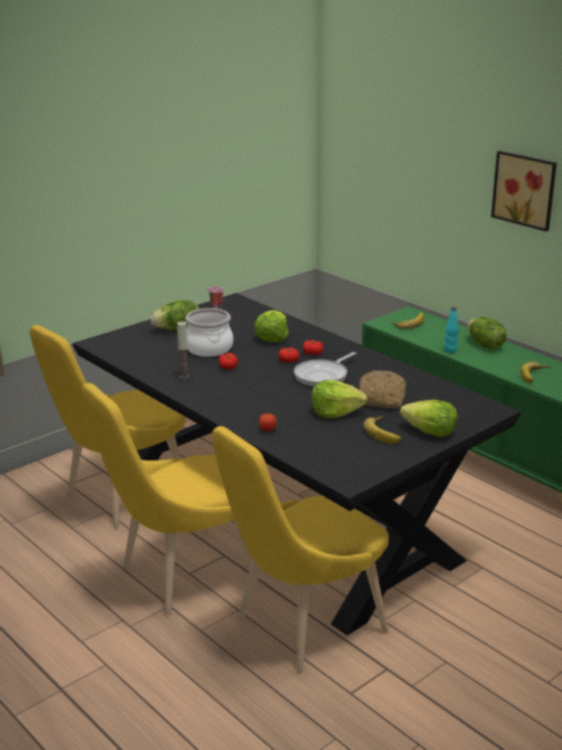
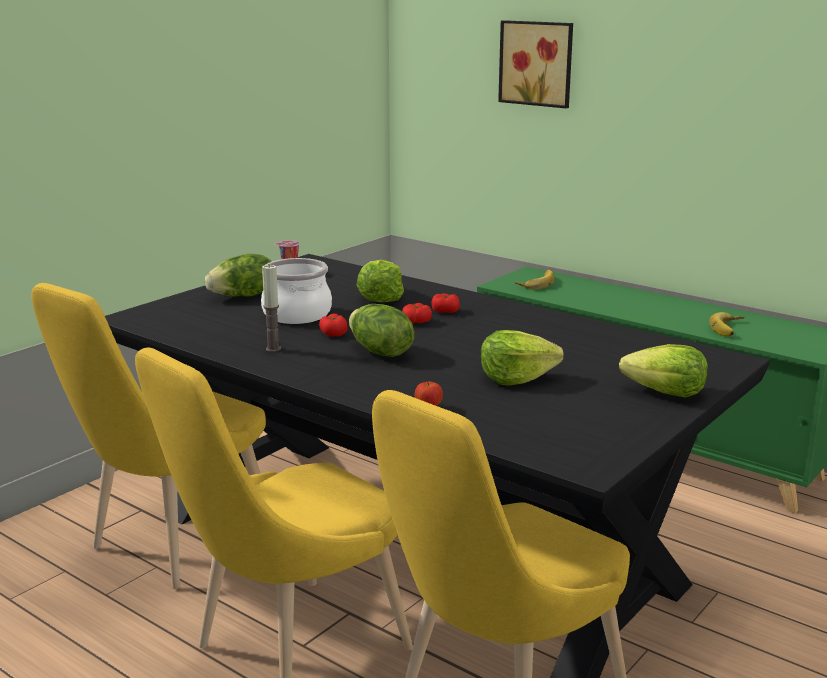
camera: 10 degrees left, 5 degrees down
frying pan [294,352,357,387] -> none
bread [359,370,406,408] -> none
banana [363,416,402,444] -> none
turquoise bottle [444,307,459,353] -> none
lettuce [467,317,507,349] -> lettuce moved to [349,304,414,357]
picture [491,151,557,232] -> picture moved to [498,20,573,108]

